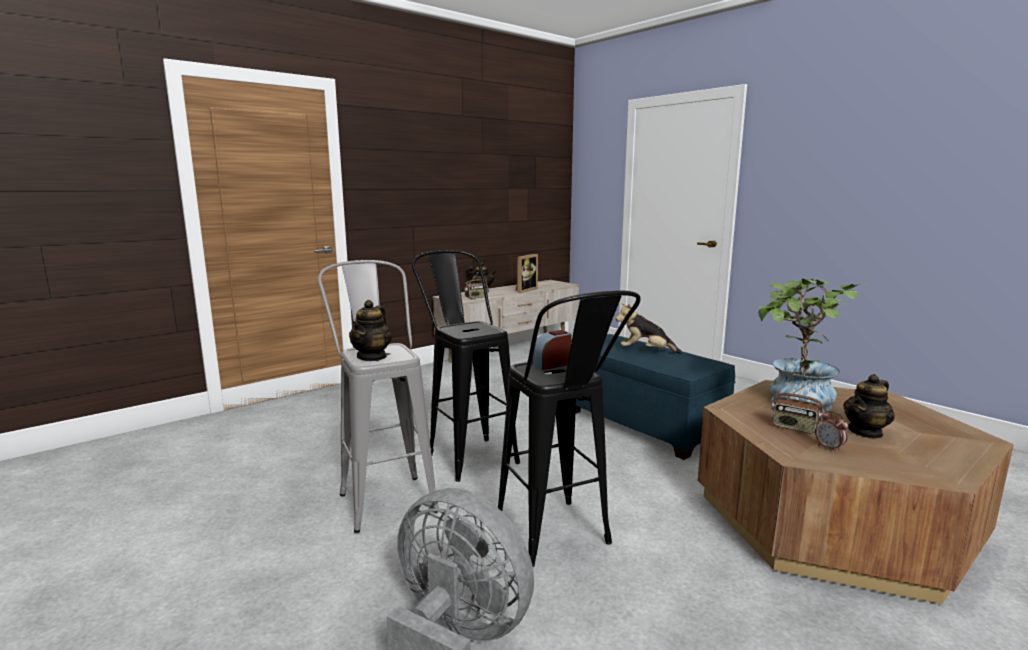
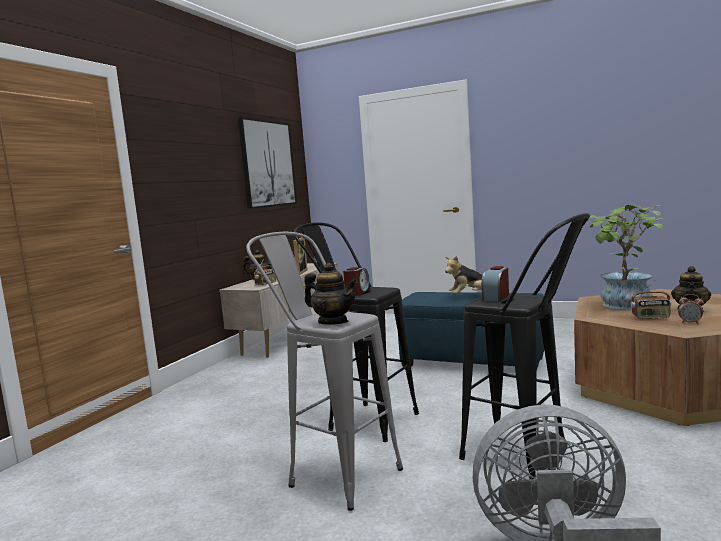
camera: 25 degrees left, 5 degrees down
teapot [349,300,392,361] -> teapot turned 45 degrees counterclockwise [304,263,358,325]
none -> picture [238,117,297,209]
none -> alarm clock [343,267,370,296]

